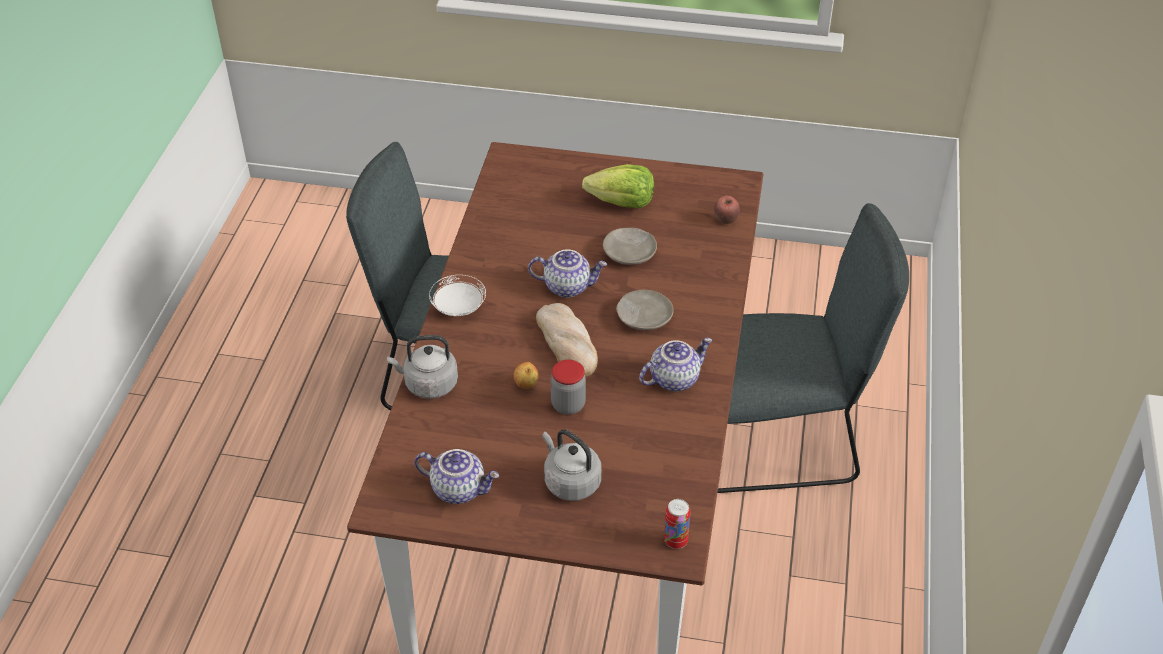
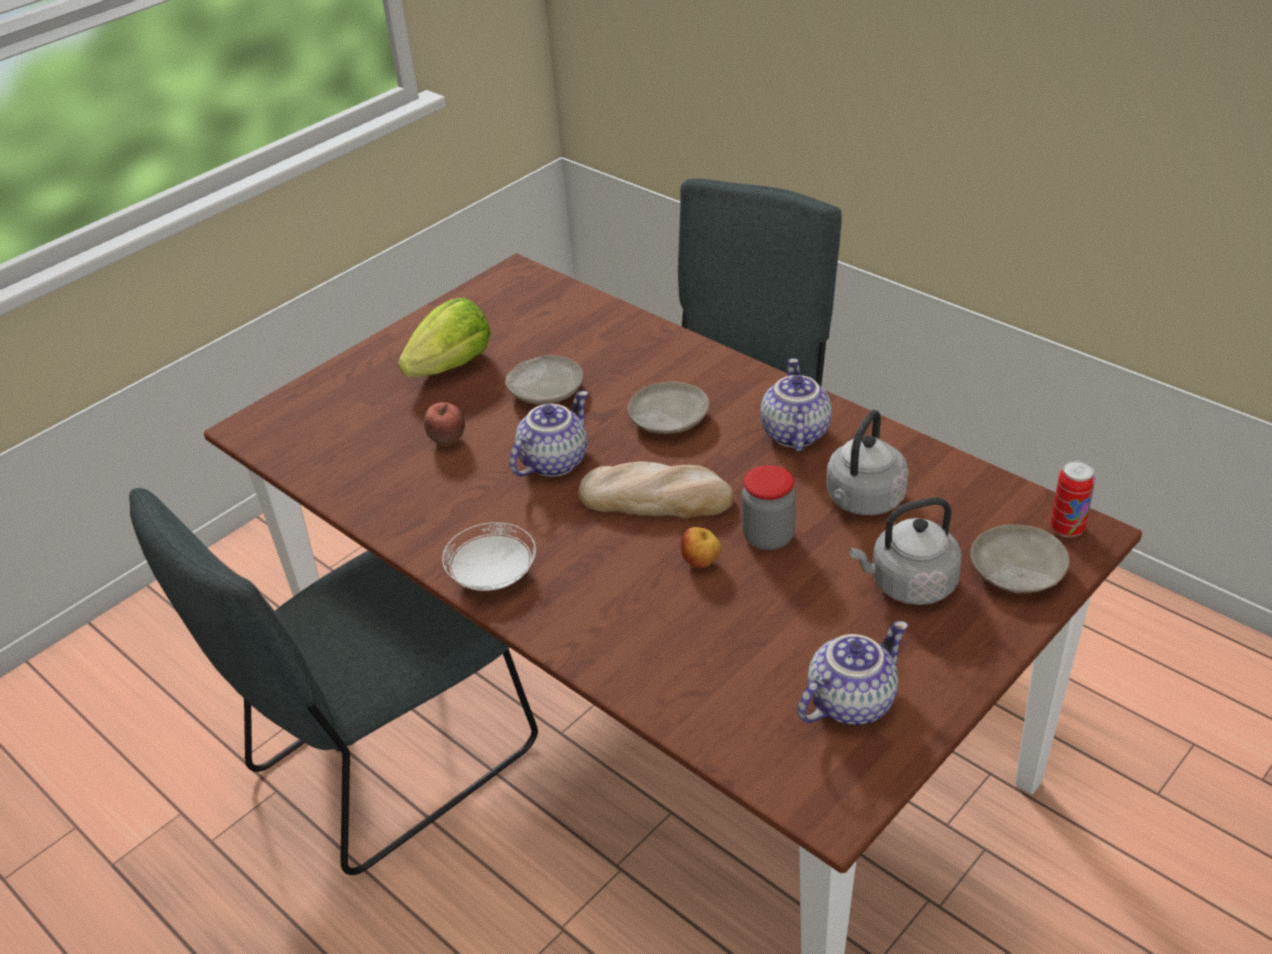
camera: 55 degrees left, 5 degrees down
grey kettle [387,335,458,399] -> grey kettle moved to [826,410,909,515]
apple [714,196,740,224] -> apple moved to [424,402,465,446]
none -> beige plate [970,524,1069,593]

